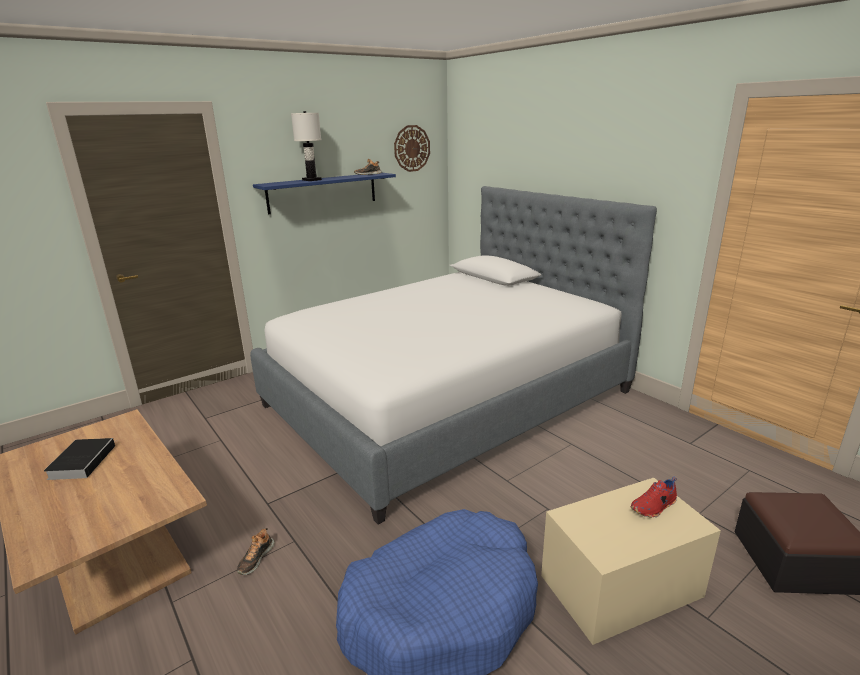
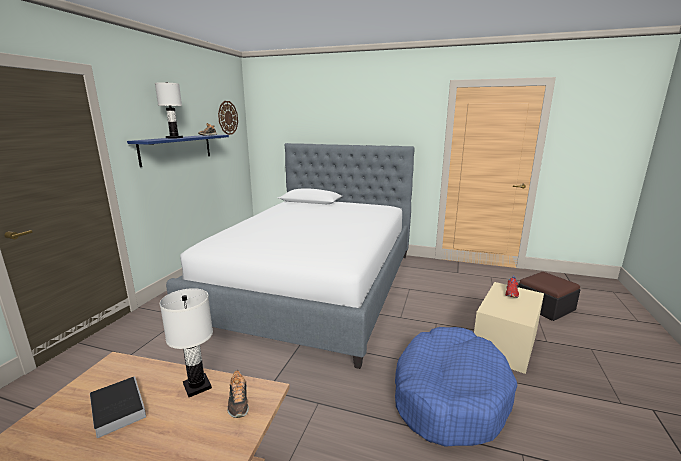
camera: 35 degrees left, 5 degrees down
shoe [237,528,275,575] -> shoe moved to [227,370,249,418]
none -> white table lamp [160,288,213,397]

